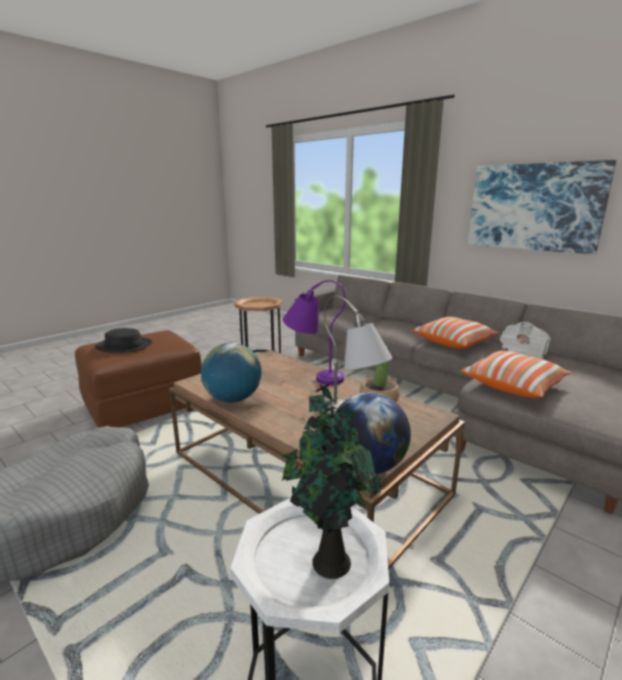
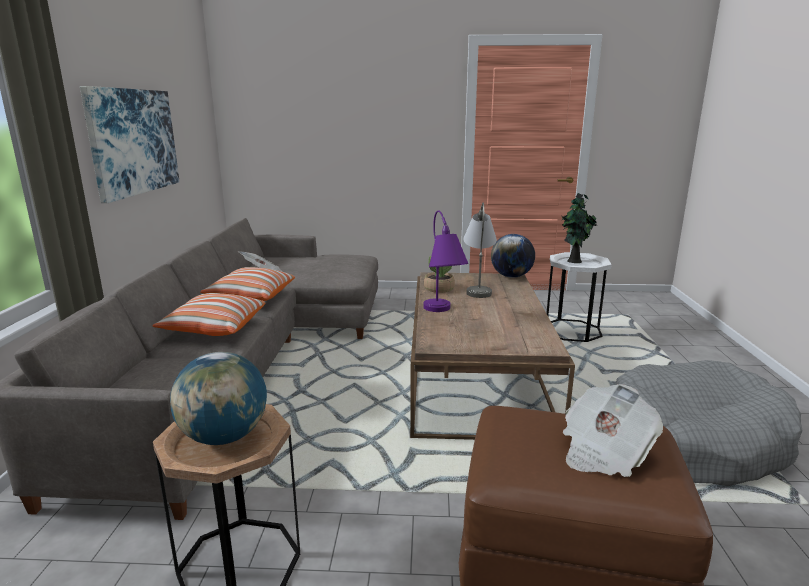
camera: 130 degrees left, 0 degrees up
black hat [95,328,152,353] -> newspaper [563,384,663,477]
globe [201,343,262,403] -> globe moved to [170,352,267,445]
pillow [460,351,572,398] -> pillow moved to [153,293,266,336]

